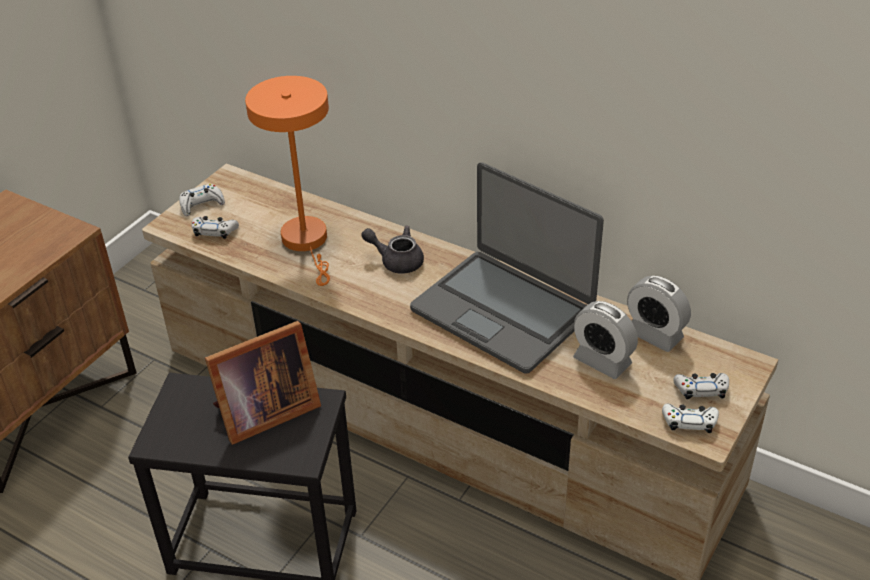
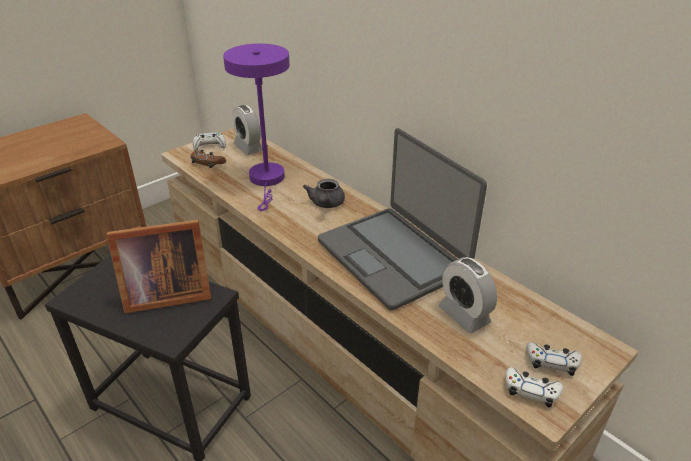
camera: 15 degrees right, 5 degrees down
white game controller [191,216,239,239] -> brown game controller [190,150,226,168]
orange table lamp [245,76,330,286] -> purple table lamp [223,43,290,211]
grey teapot [361,226,424,274] -> grey teapot turned 120 degrees counterclockwise [303,179,345,208]
alarm clock [627,276,691,352] -> alarm clock moved to [233,105,263,155]

